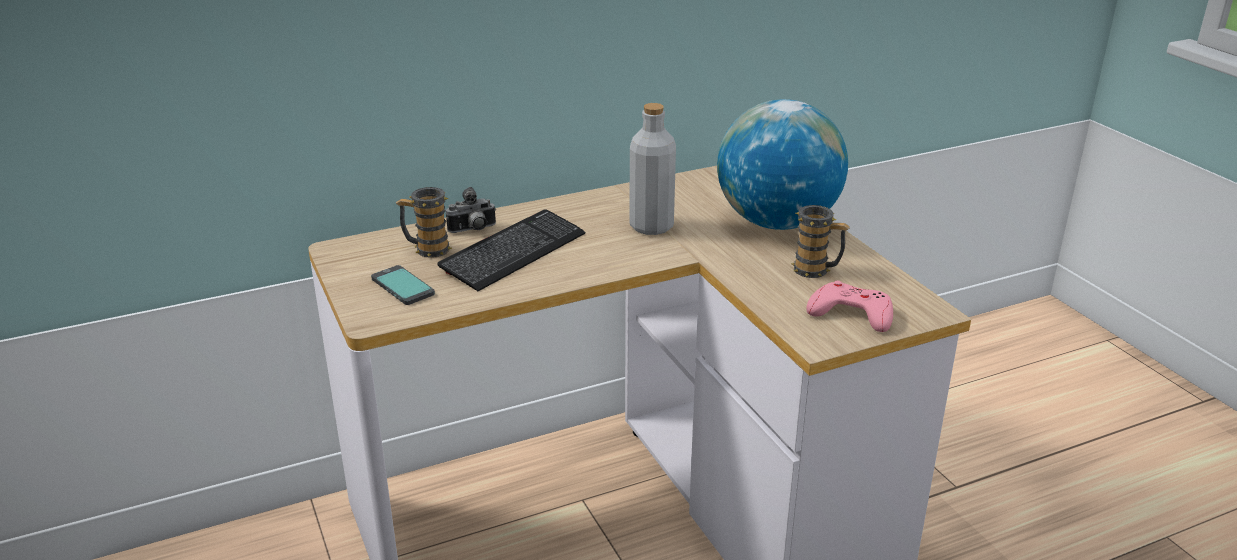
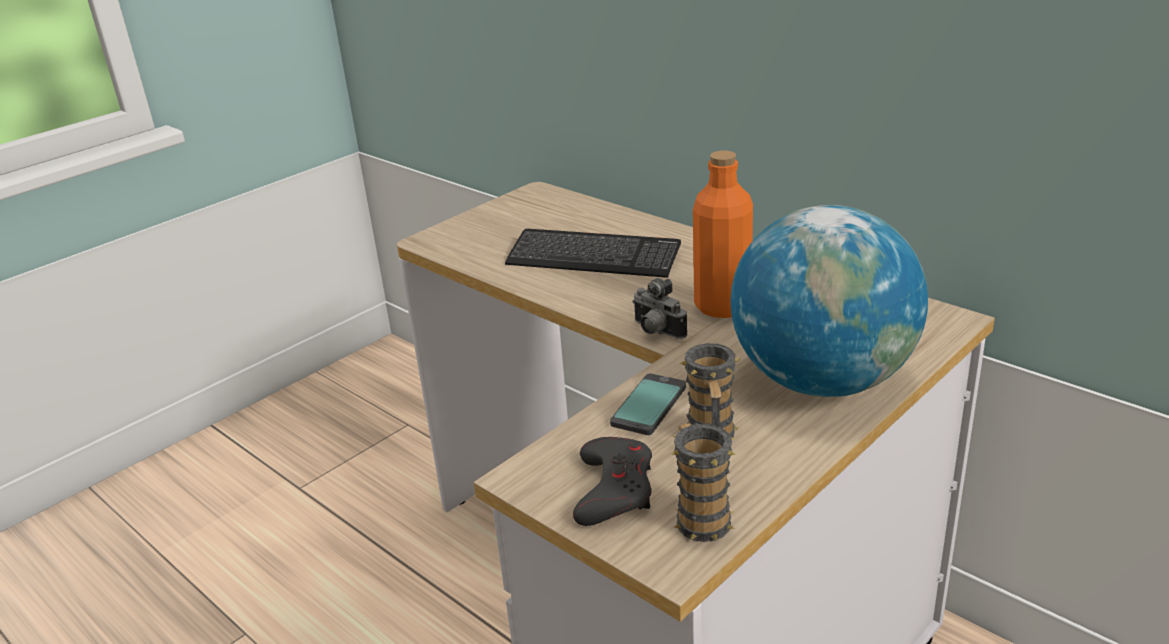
camera: 70 degrees right, 0 degrees up
phone [371,265,435,305] -> phone moved to [610,373,686,435]
mug [396,187,452,258] -> mug moved to [671,423,736,542]
camera [446,187,496,233] -> camera moved to [632,278,687,339]
grey bottle [629,103,676,235] -> orange bottle [693,151,753,318]
pink game controller [806,281,893,332] -> grey game controller [573,437,652,526]

